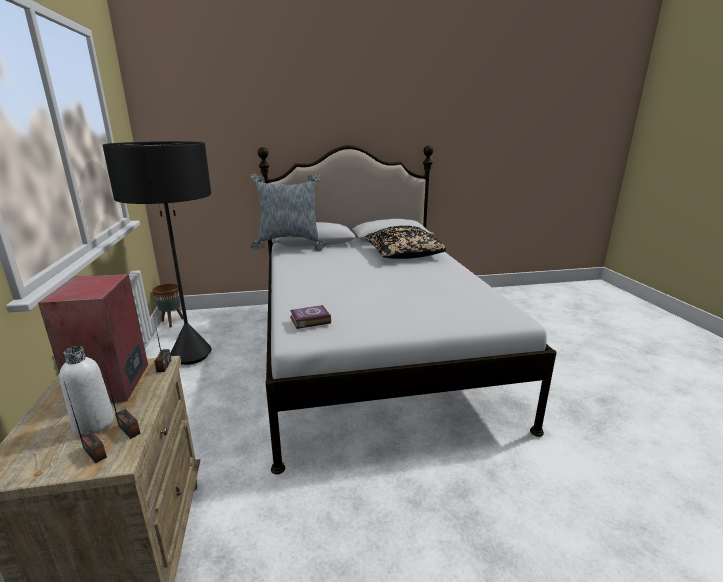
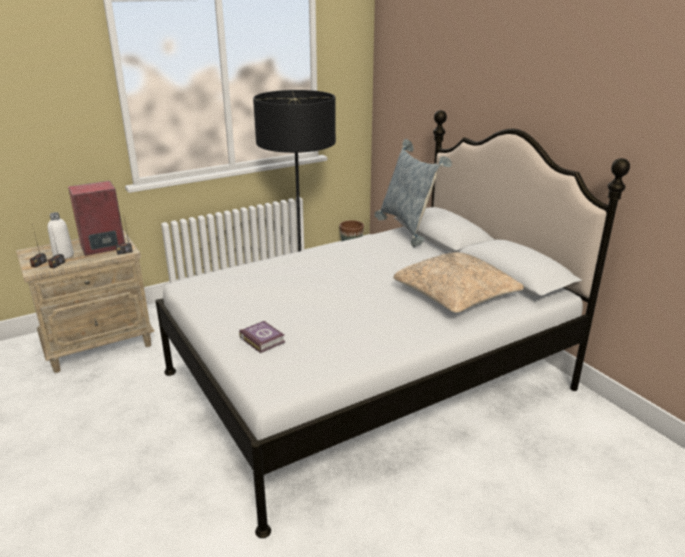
camera: 70 degrees right, 5 degrees up
book [290,305,331,329] -> book moved to [239,321,285,353]
black pillow [365,226,446,259] -> beige pillow [393,252,524,313]

